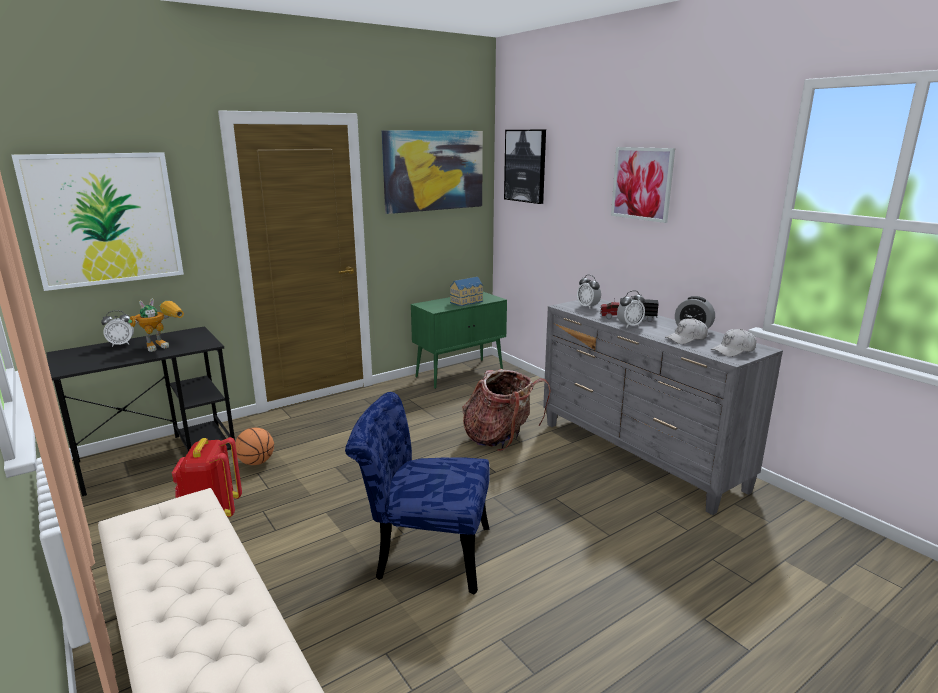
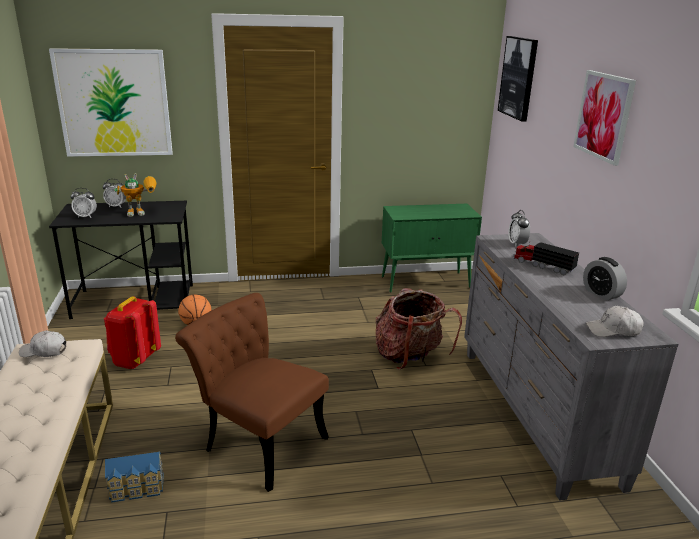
camera: 25 degrees right, 5 degrees up
blue chair [345,392,490,595] -> brown chair [175,293,329,492]
picture [382,131,483,214] -> none
toy house [450,277,483,306] -> toy house moved to [105,452,164,503]
alarm clock [617,291,645,328] -> alarm clock moved to [71,188,97,218]
white cap [665,318,708,344] -> white cap moved to [19,330,66,357]

